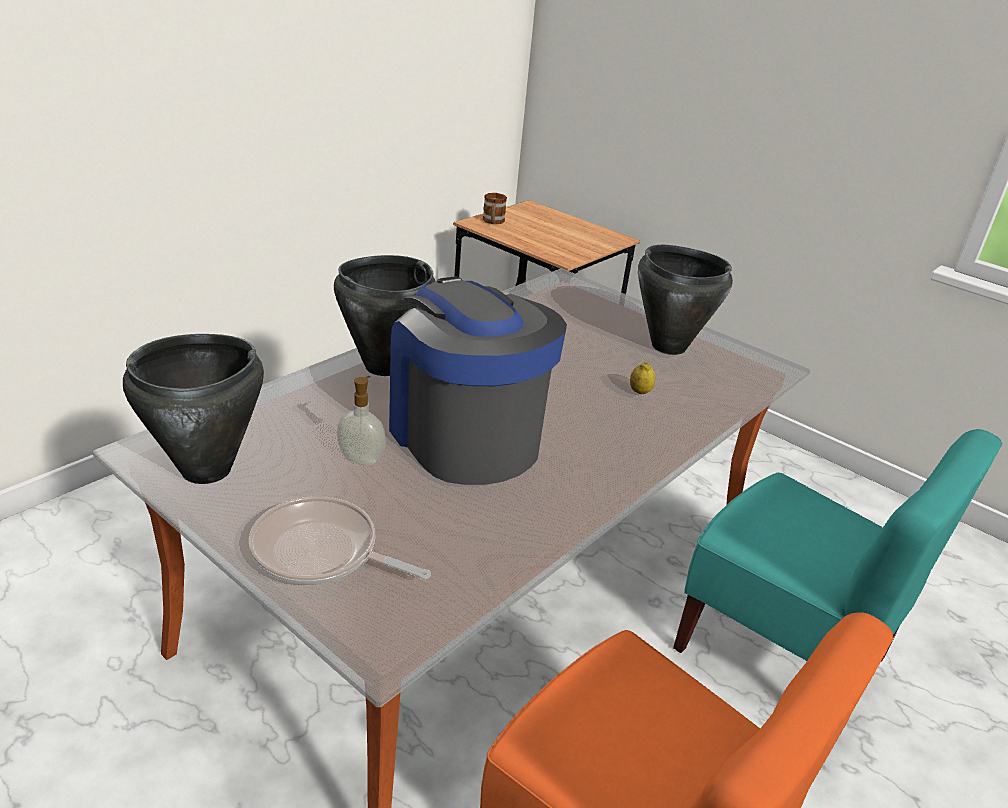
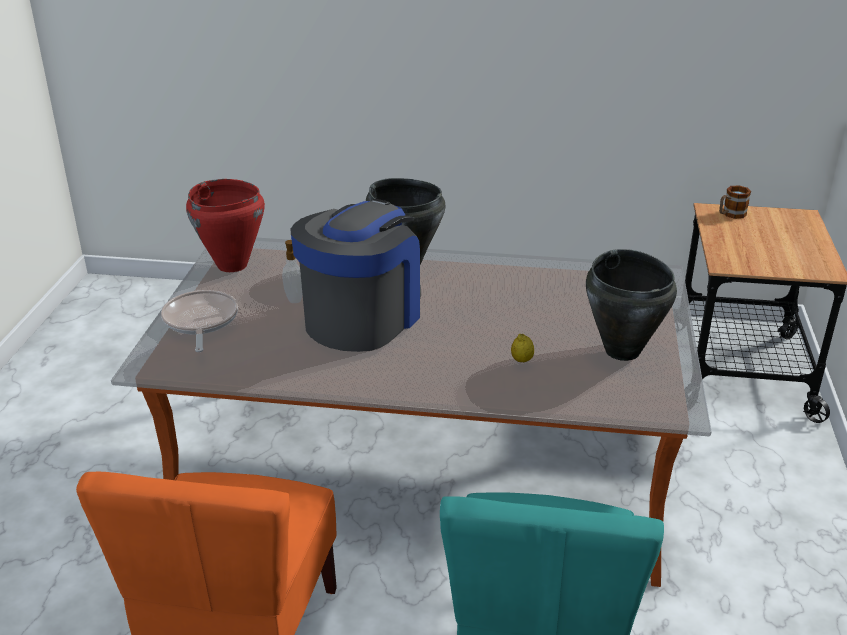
camera: 60 degrees right, 0 degrees up
black cooking pot [123,334,264,484] -> red cooking pot [186,179,265,272]

